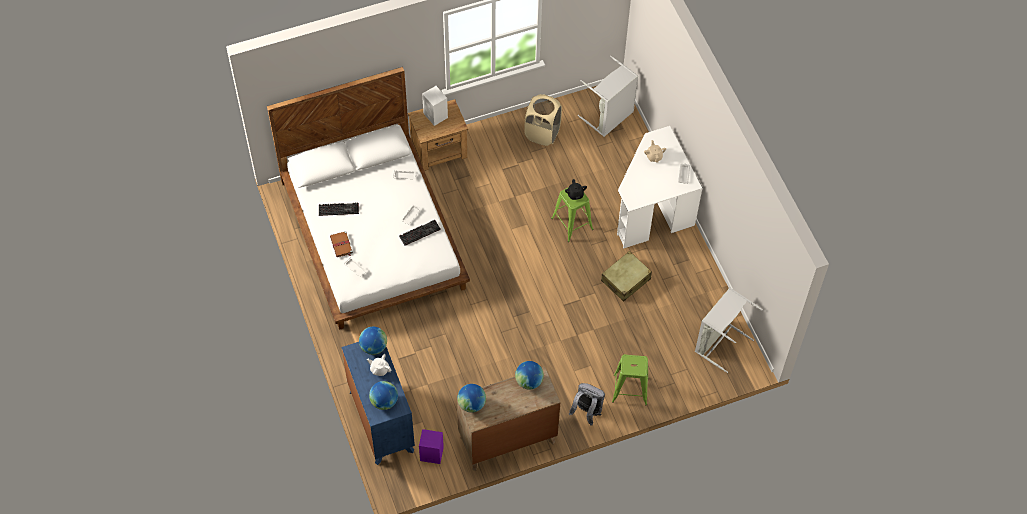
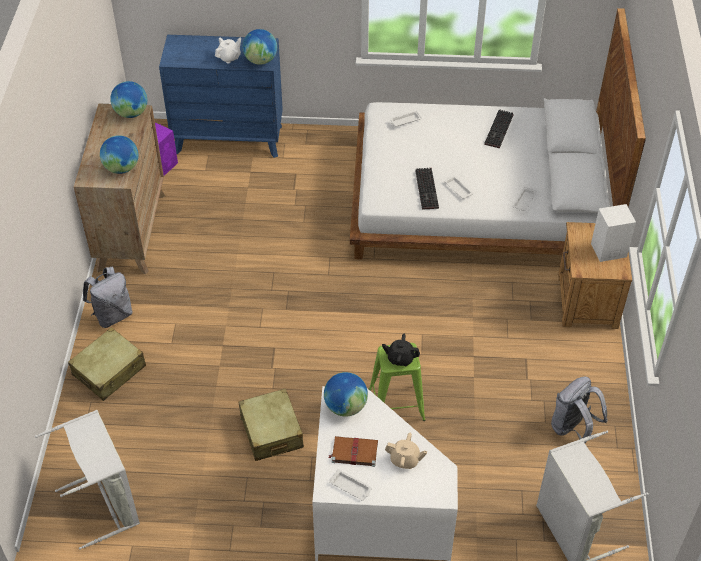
camera: 115 degrees right, 10 degrees down
brown book [330,231,353,257] -> brown book moved to [328,436,378,467]
globe [369,381,398,410] -> globe moved to [324,372,368,417]
beige laundry basket [524,94,562,146] -> grey backpack [551,376,608,443]
green stool [612,354,648,405] -> beige suitcase [68,327,146,401]

